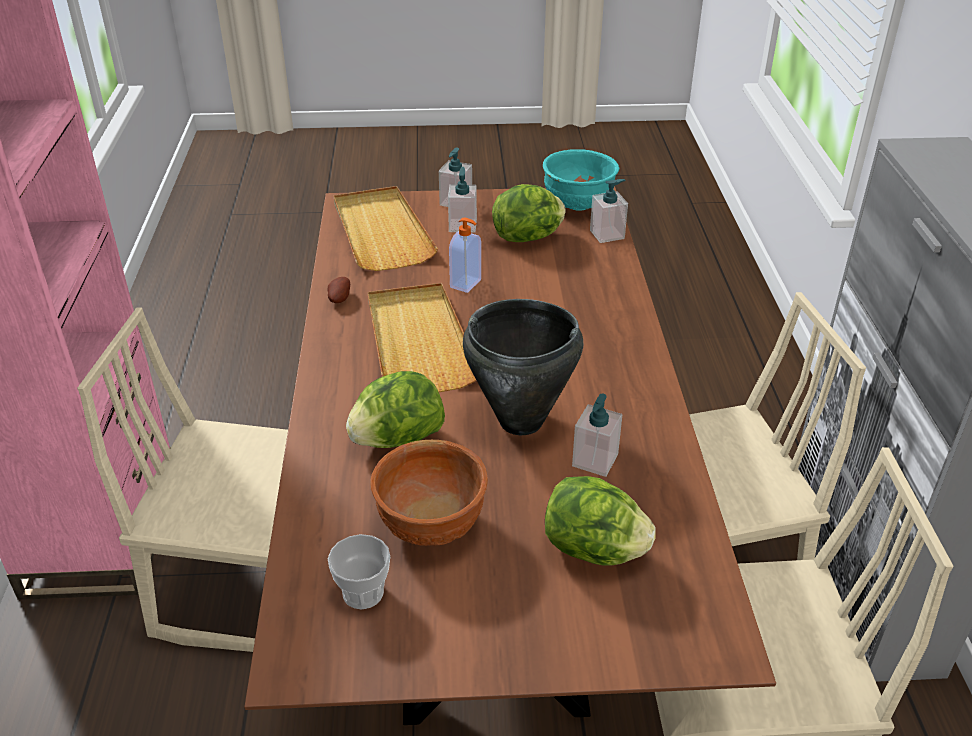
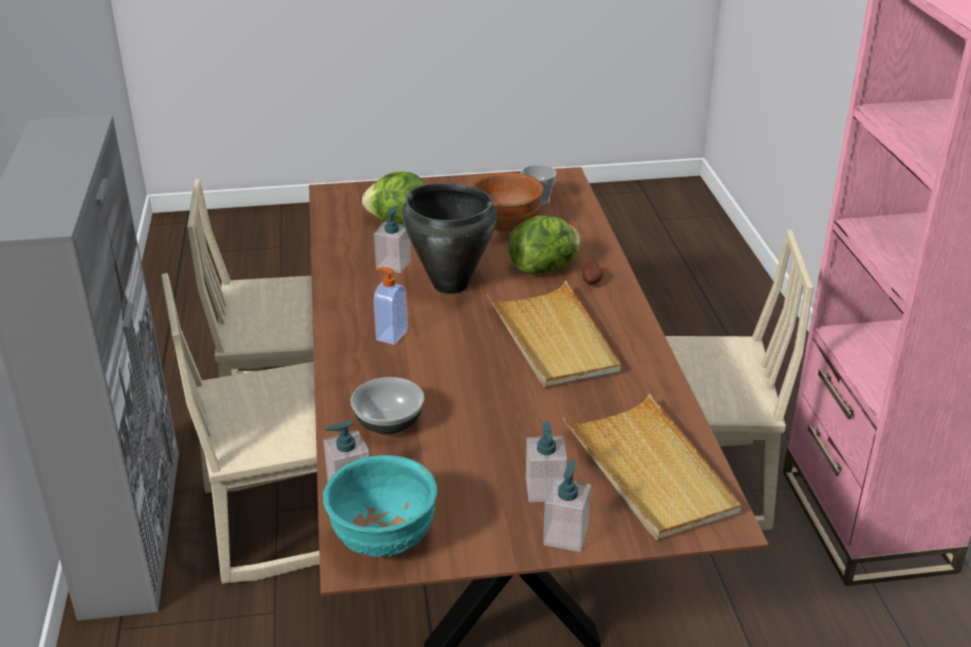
camera: 175 degrees right, 5 degrees down
potato [328,277,350,303] -> potato moved to [582,261,603,284]
soap dispenser [449,218,481,293] -> soap dispenser moved to [373,267,408,345]
lettuce [492,184,566,242] -> none
none -> bowl [351,377,424,434]

